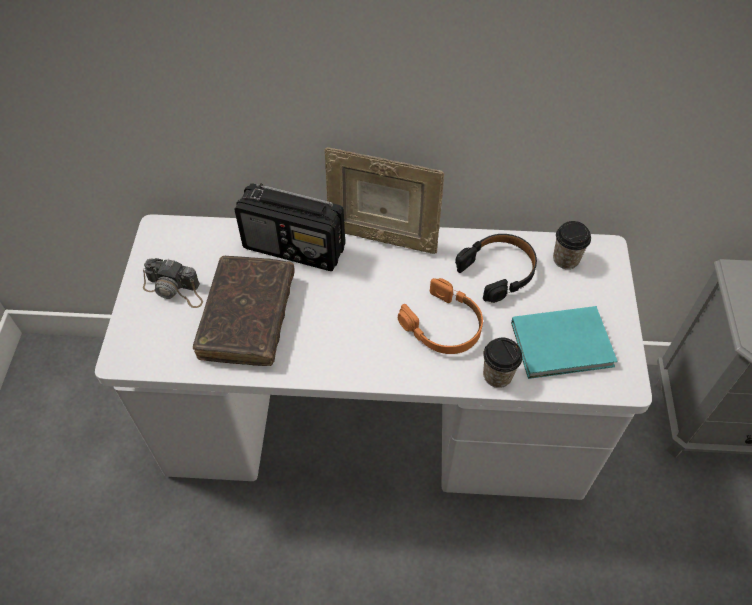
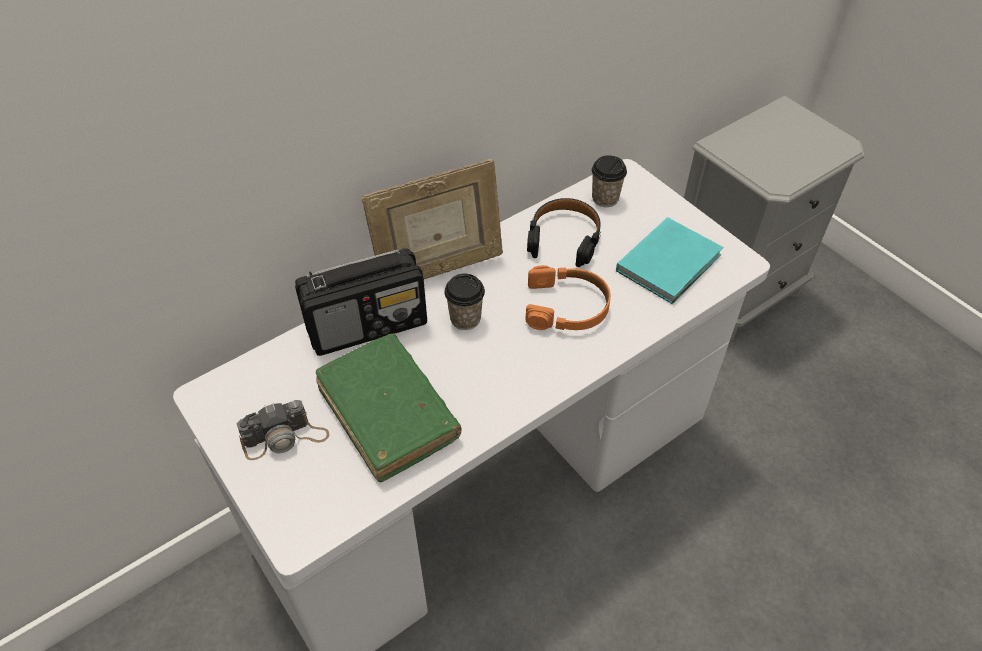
camera: 40 degrees left, 5 degrees down
brown book [193,256,295,366] -> green book [316,333,461,482]
cup [483,338,522,388] -> cup moved to [444,274,485,330]

